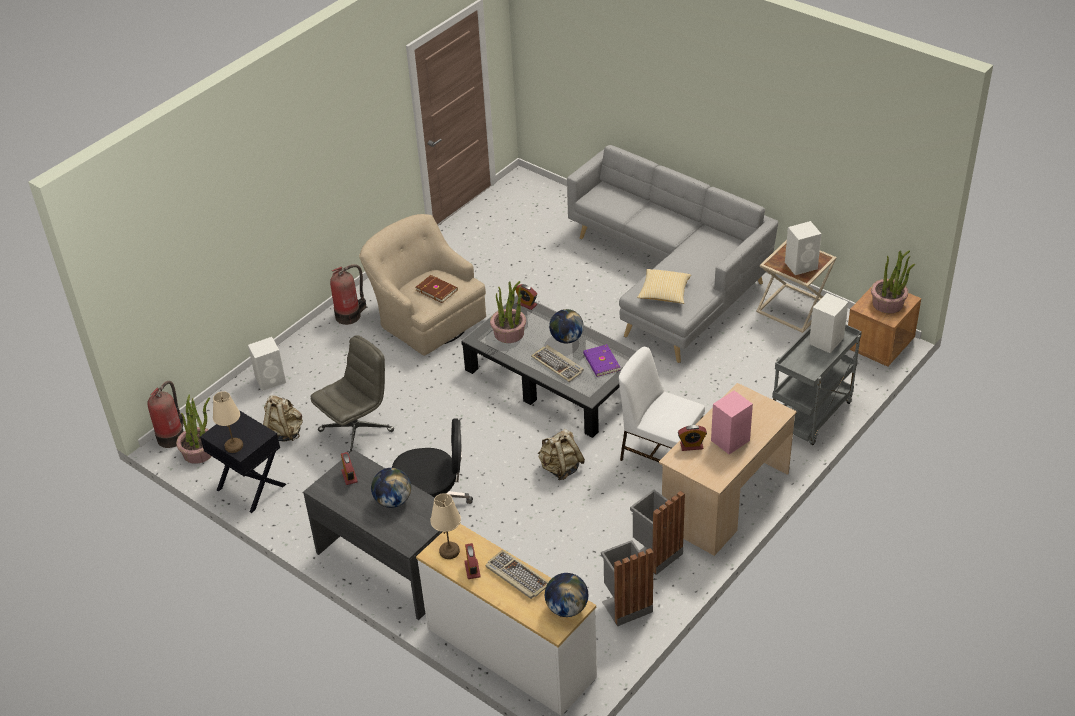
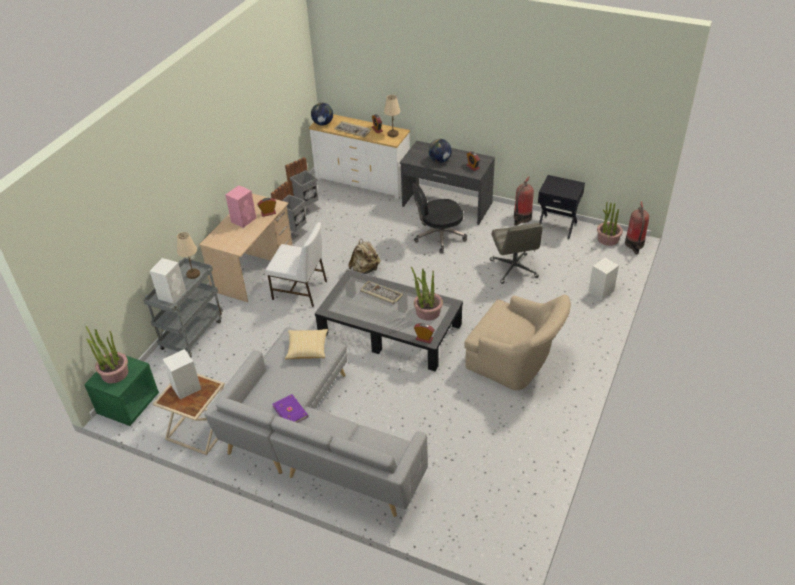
camera: 165 degrees right, 0 degrees up
beige table lamp [213,391,243,453] -> beige table lamp moved to [177,232,200,279]
beige backpack [263,395,303,441] -> none
grey office chair [310,335,394,453] -> grey office chair turned 45 degrees counterclockwise [490,223,542,284]
fire extinguisher [330,264,367,325] -> fire extinguisher moved to [514,176,534,226]
brown book [416,275,458,303] -> none
globe [549,309,584,344] -> none
purple book [583,344,620,377] -> purple book moved to [273,394,308,423]
brown nightstand [848,280,921,367] -> green nightstand [84,355,159,426]

